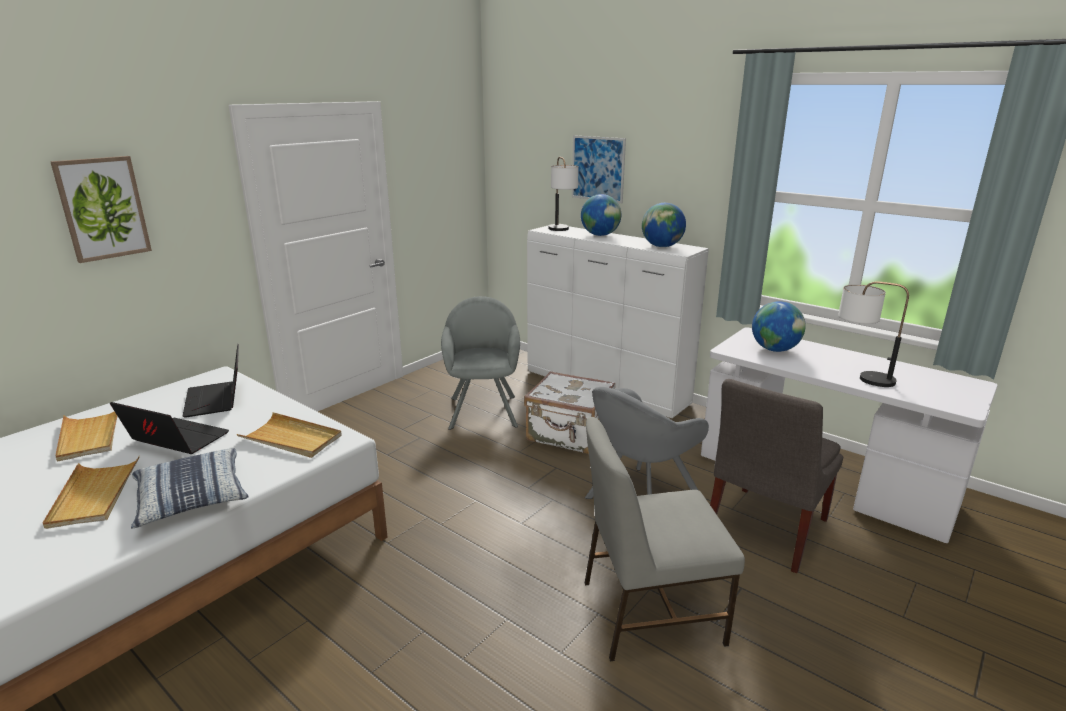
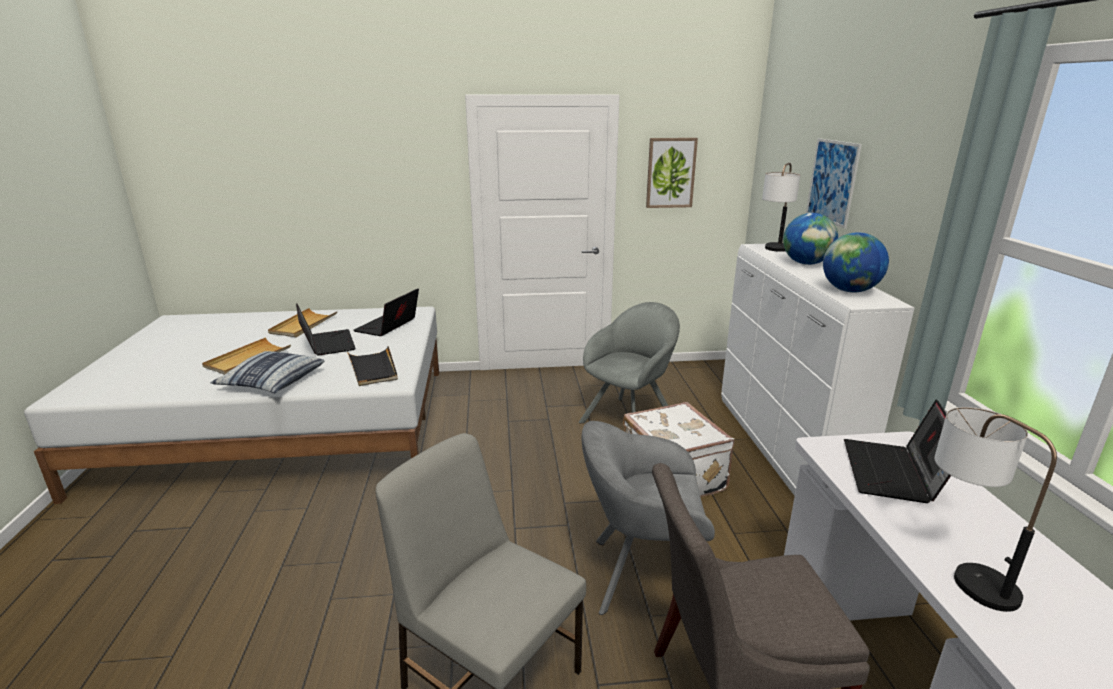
camera: 45 degrees right, 0 degrees up
picture [50,156,152,263] -> picture moved to [646,138,698,208]
beige tray [236,412,342,458] -> black tray [347,346,398,386]
globe [752,301,806,352] -> laptop [844,399,951,503]

